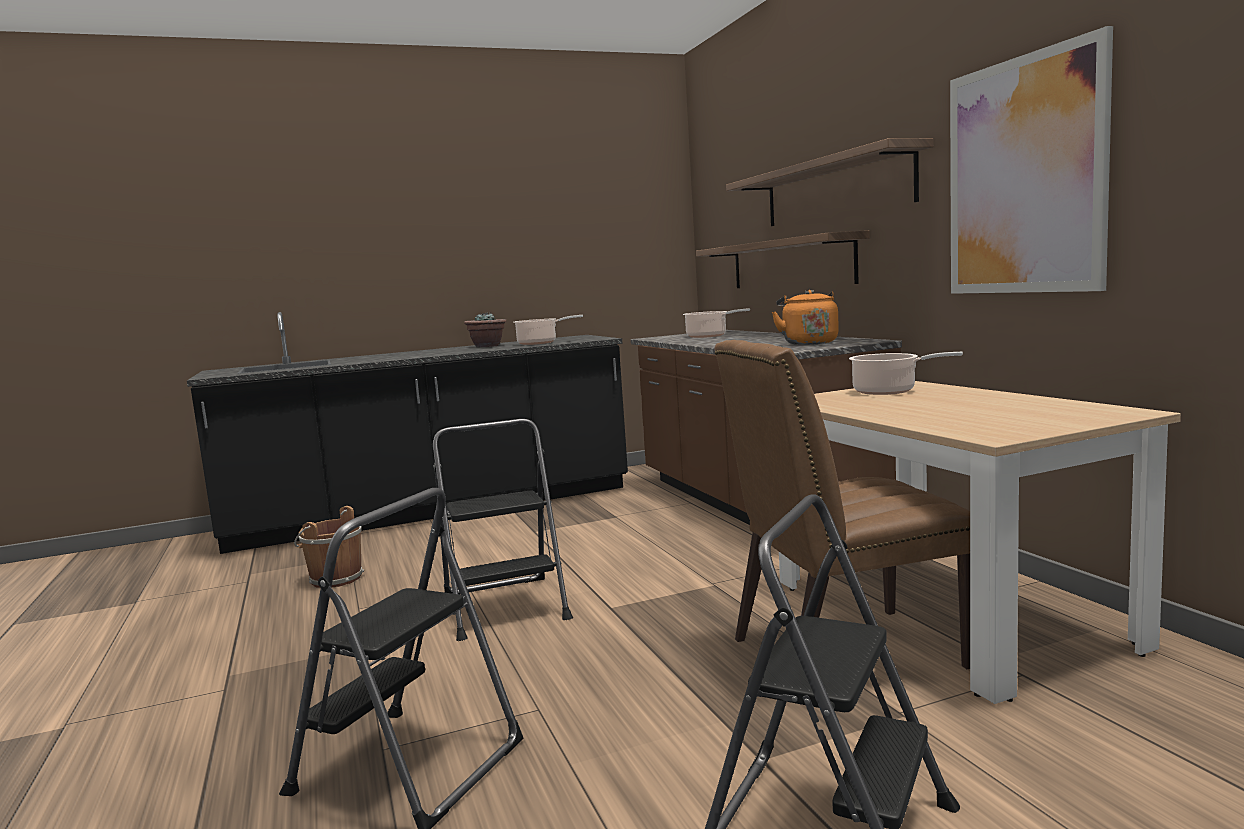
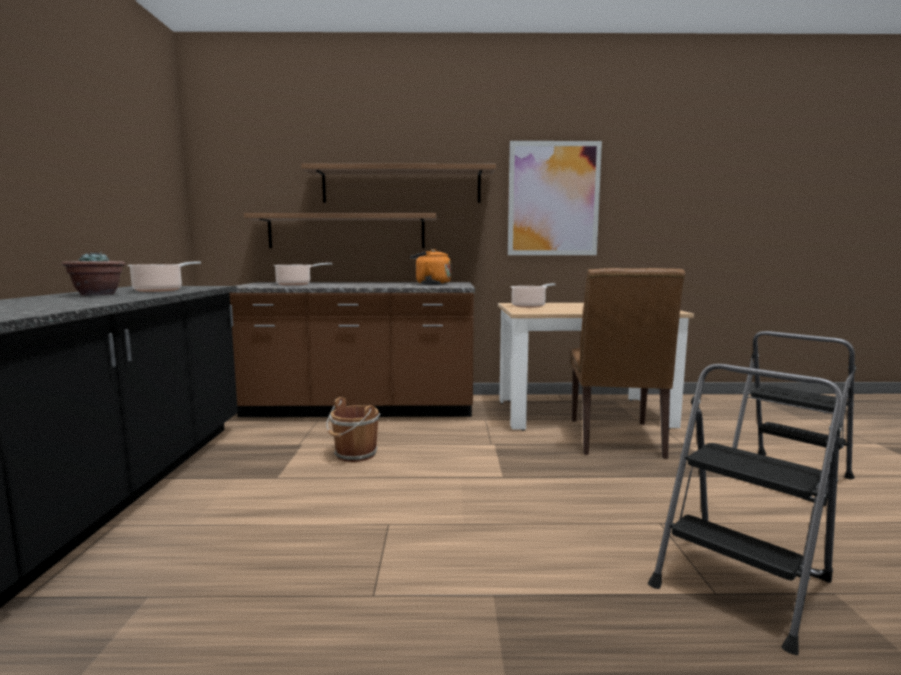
camera: 70 degrees left, 0 degrees up
brown bucket [294,506,364,588] -> brown bucket moved to [326,397,381,462]
black step ladder [433,419,573,641] -> none

